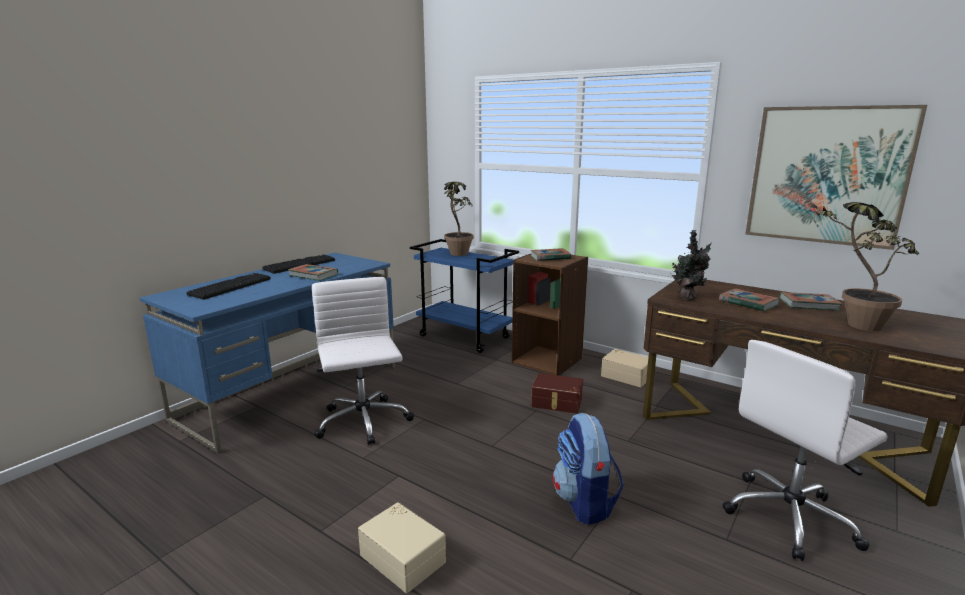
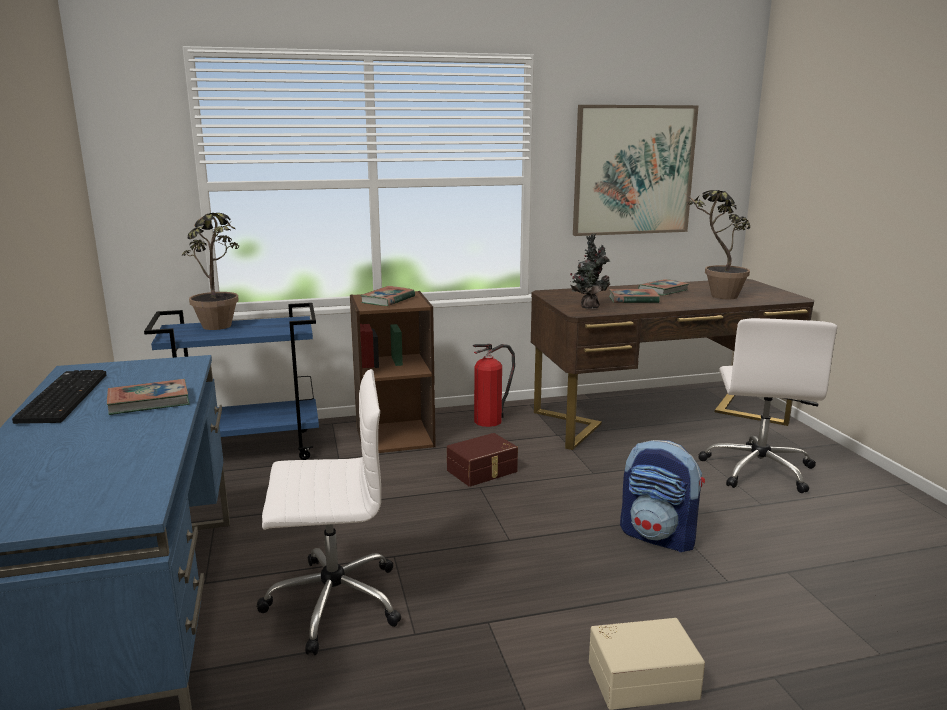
camera: 50 degrees left, 0 degrees up
keyboard [187,273,271,300] -> none
white office chair [312,277,414,445] -> white office chair turned 150 degrees clockwise [257,369,401,655]
beige storage box [601,349,648,388] -> fire extinguisher [473,344,515,427]

